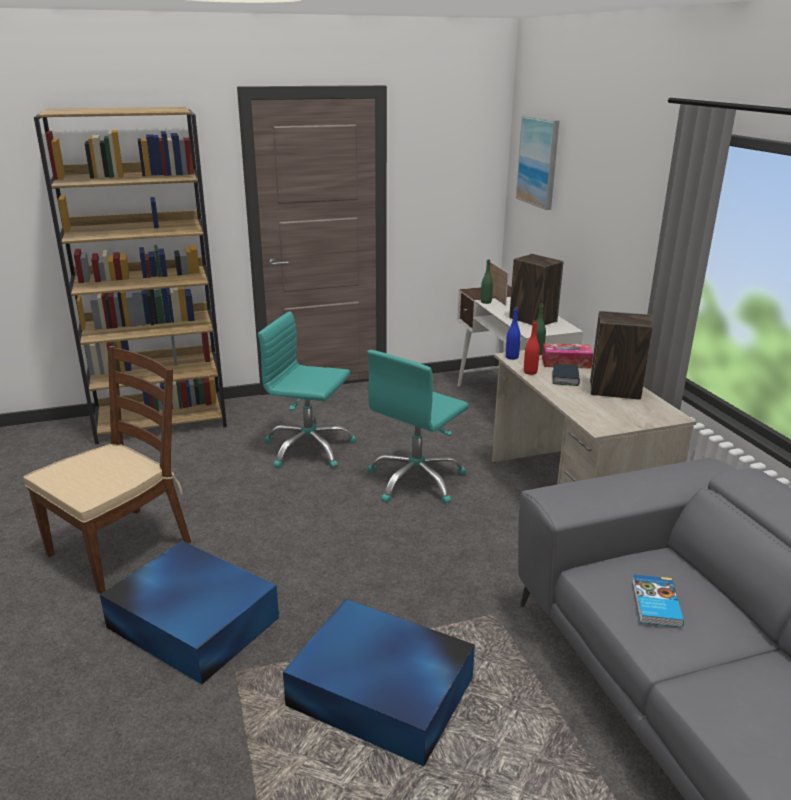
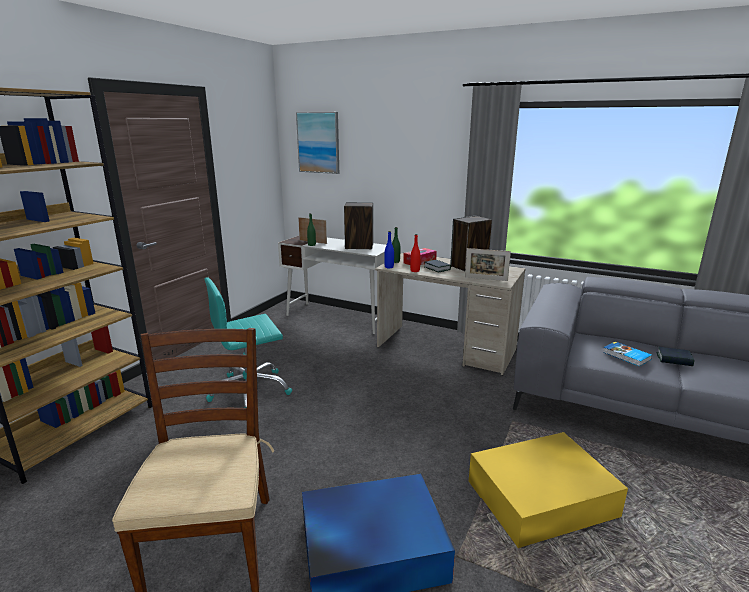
camera: 45 degrees left, 5 degrees down
blue storage box [283,599,475,766] -> yellow storage box [469,432,628,548]
turquoise office chair [367,350,469,504] -> none
none -> picture frame [465,248,511,281]
none -> book [657,347,695,366]

